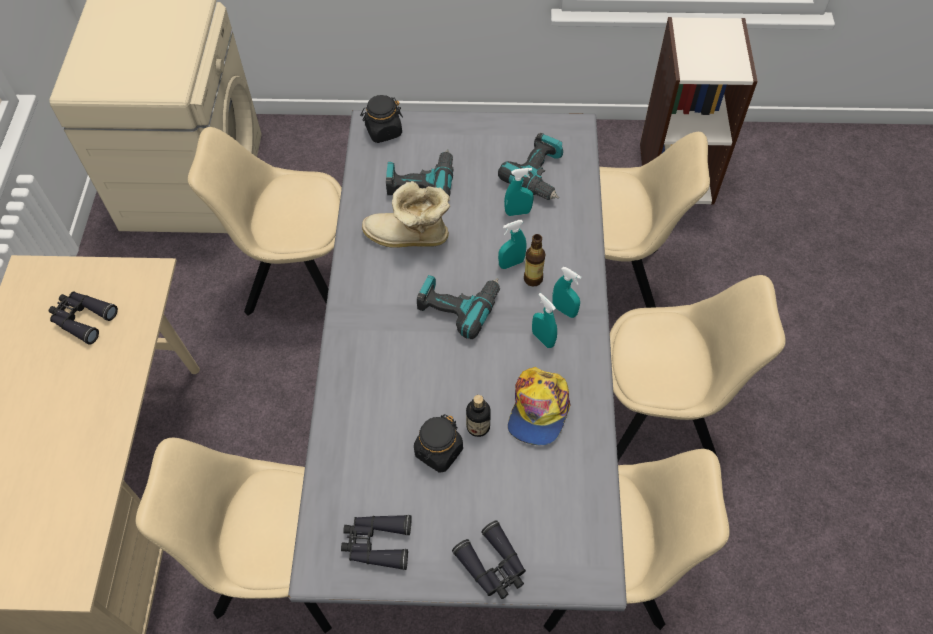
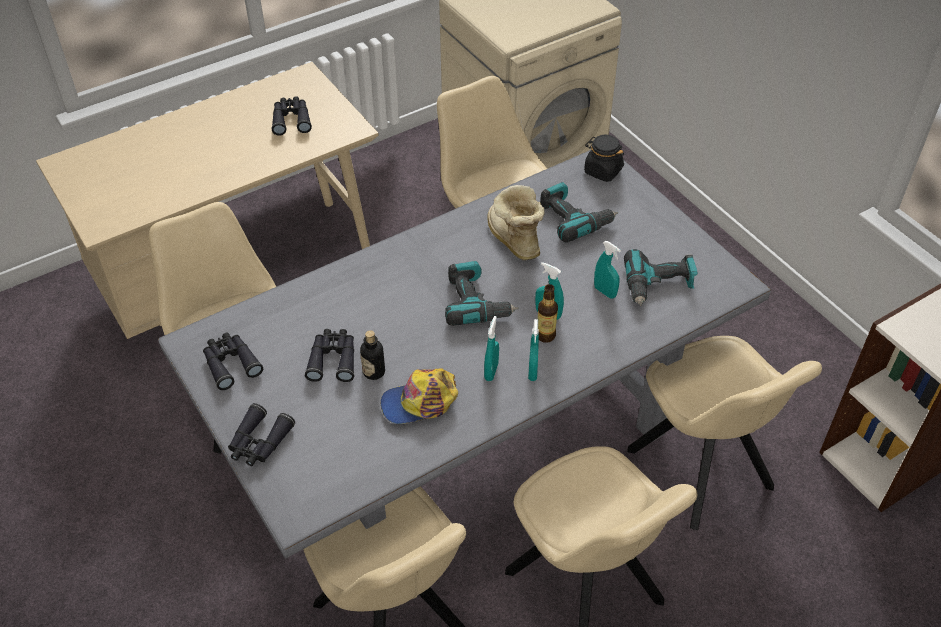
camera: 55 degrees right, 10 degrees down
black jar [414,414,463,473] -> black binoculars [305,329,354,382]

